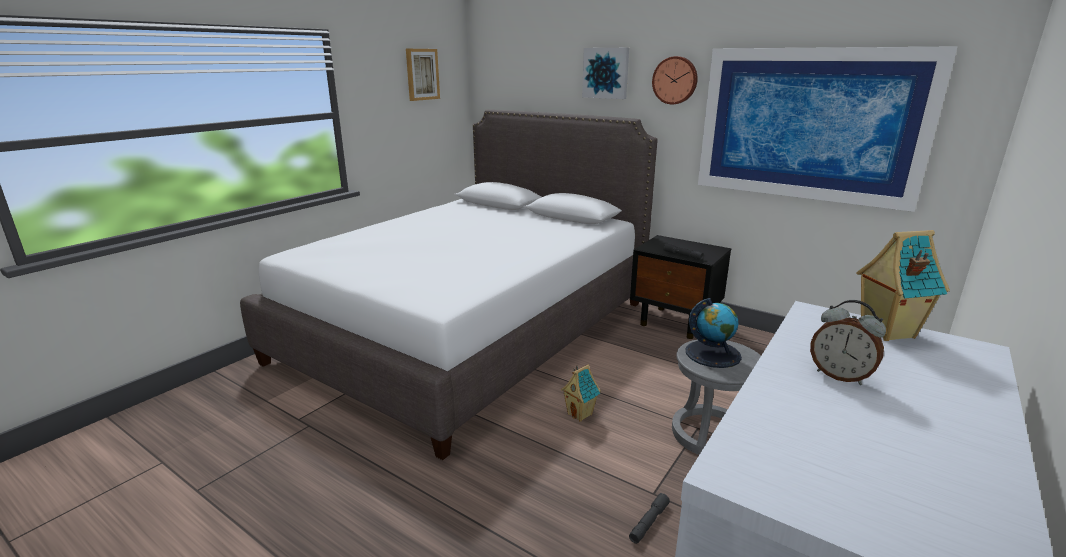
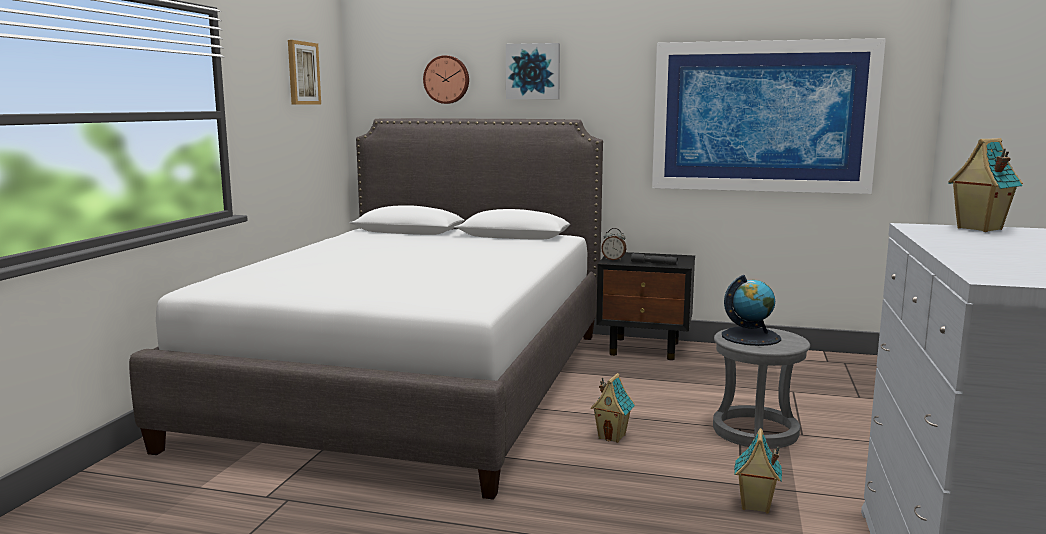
camera: 20 degrees left, 10 degrees down
grey flashlight [629,493,670,544] -> toy house [734,428,782,513]
wall clock [652,56,698,105] -> wall clock moved to [423,55,469,104]
alarm clock [810,300,886,385] -> alarm clock moved to [601,228,627,261]

